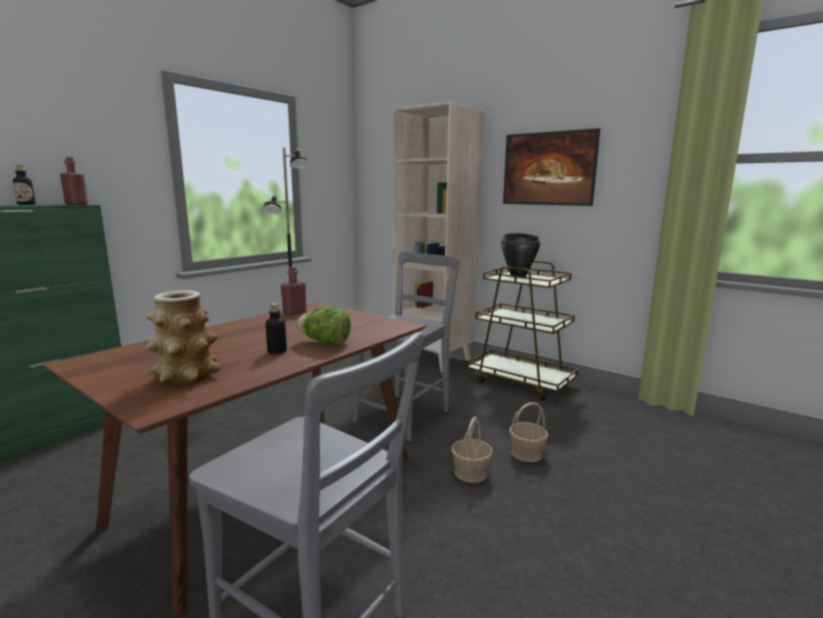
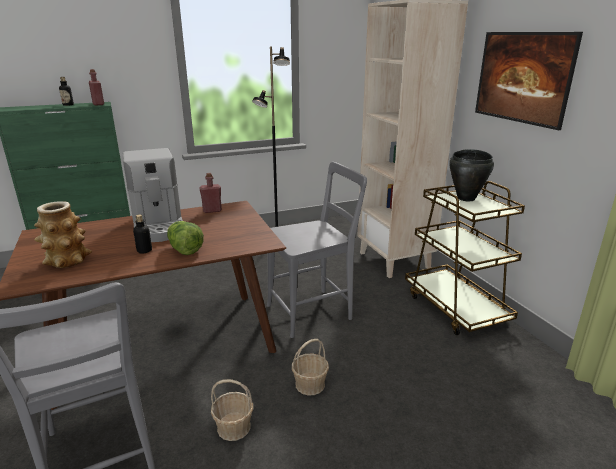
camera: 30 degrees right, 10 degrees up
basket [509,402,548,462] -> basket moved to [211,379,253,441]
none -> coffee machine [123,148,183,242]

